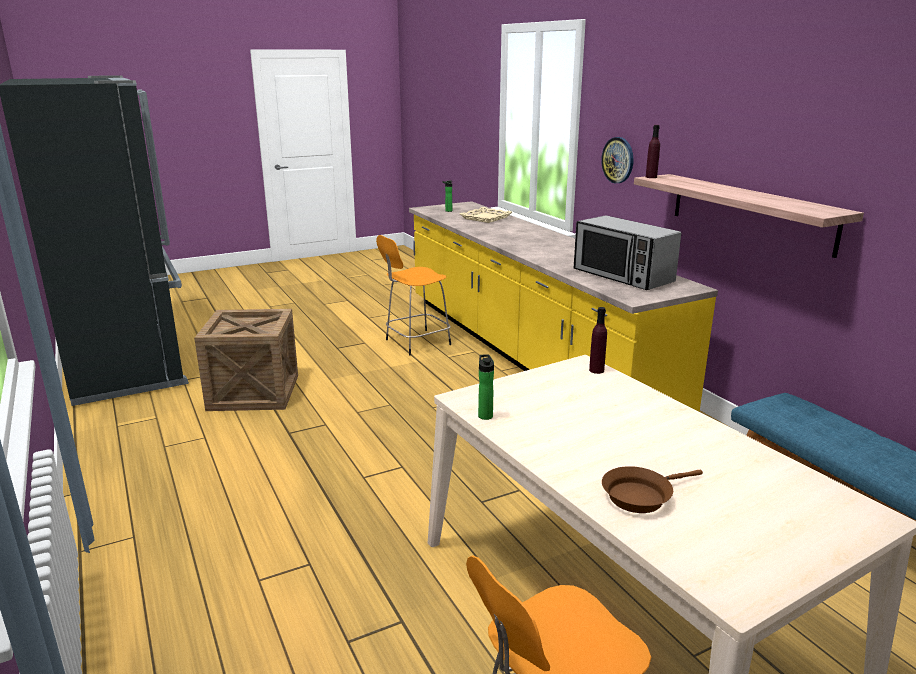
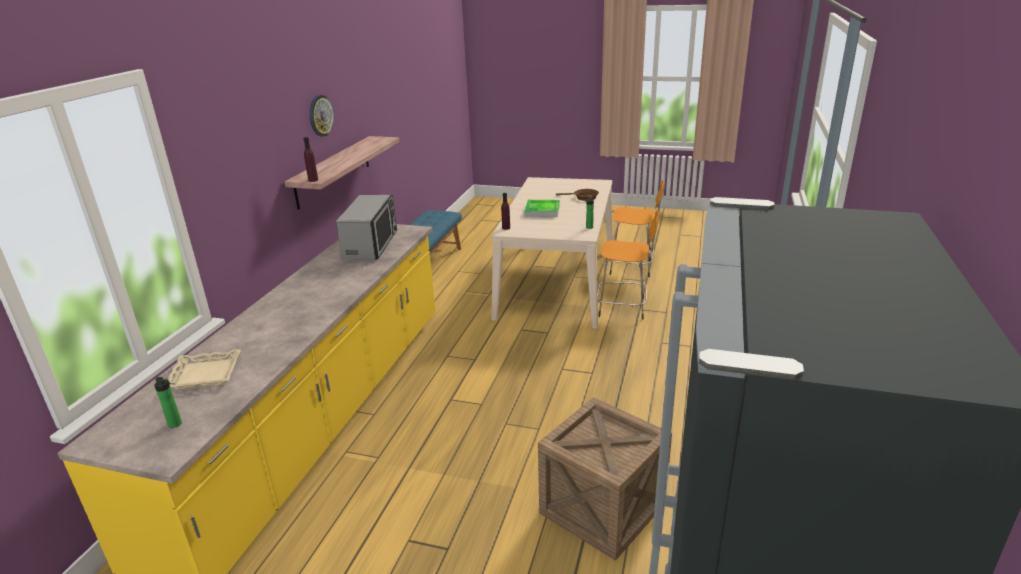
camera: 135 degrees left, 5 degrees up
orange stool [376,235,451,355] -> orange stool moved to [598,210,659,320]
wall clock [601,137,633,184] -> wall clock moved to [309,95,334,137]
none -> tray [525,200,560,217]

